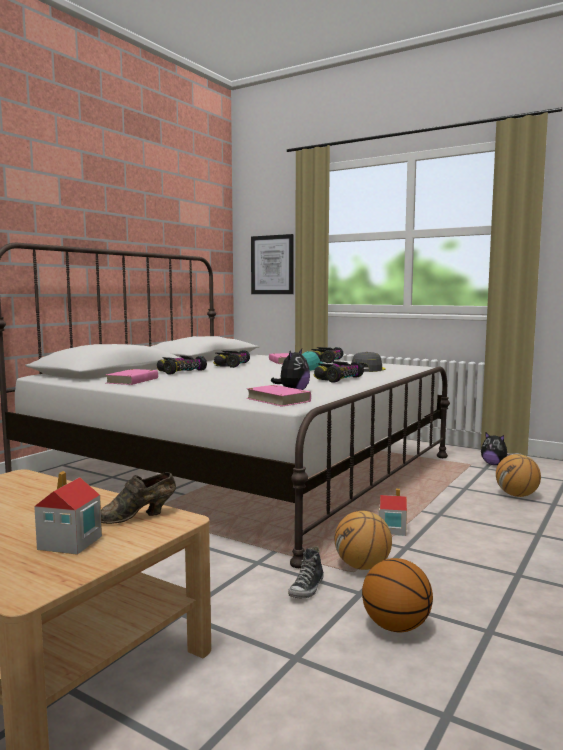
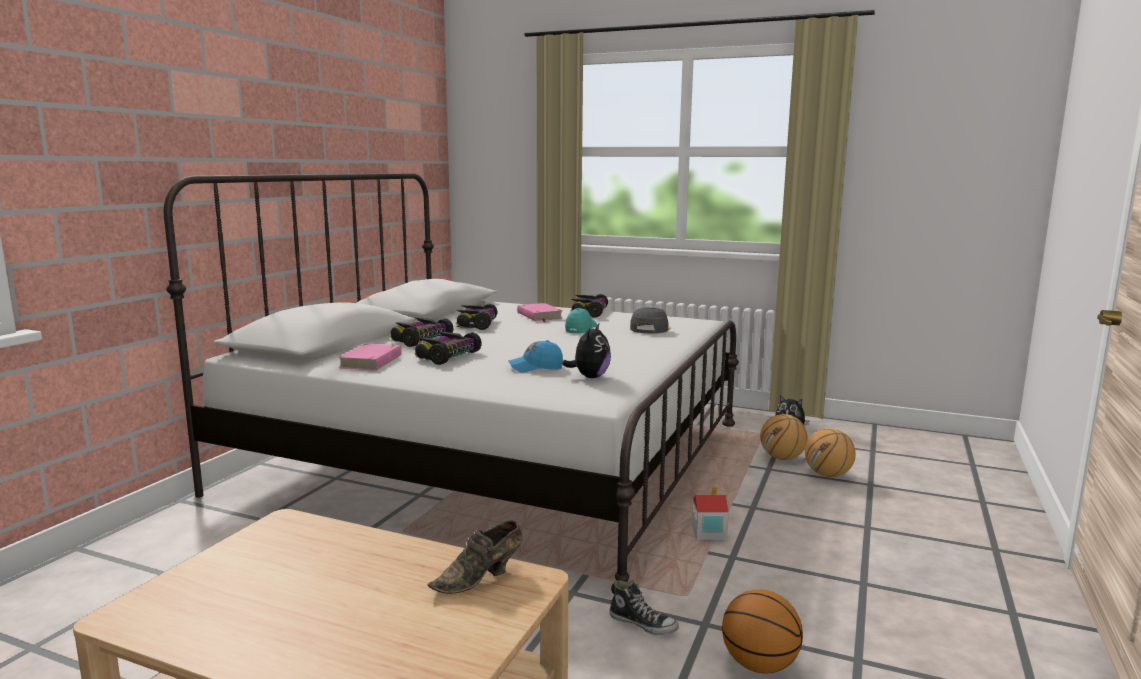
camera: 10 degrees left, 5 degrees up
toy house [34,471,102,555] -> none
pink book [246,385,311,407] -> none
picture [251,234,294,294] -> none
shoe [288,546,324,598] -> shoe turned 75 degrees counterclockwise [610,580,679,635]
toy car [313,361,364,383] -> toy car moved to [414,332,482,365]
basketball [335,511,392,570] -> basketball moved to [760,414,808,460]
none -> blue cap [508,340,563,372]

